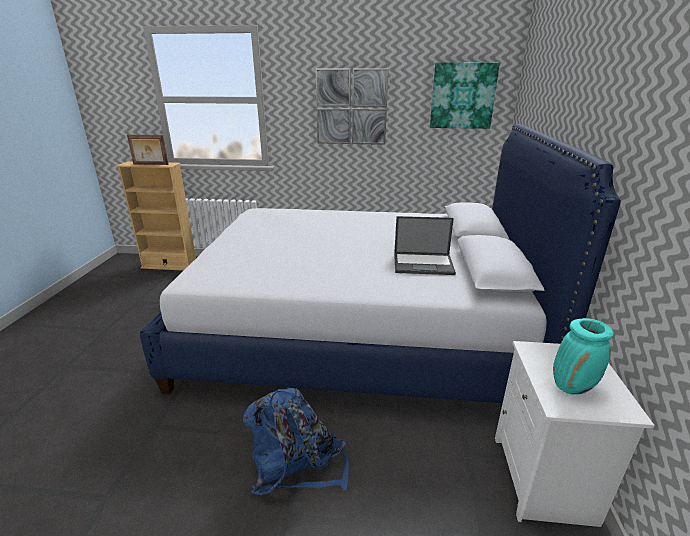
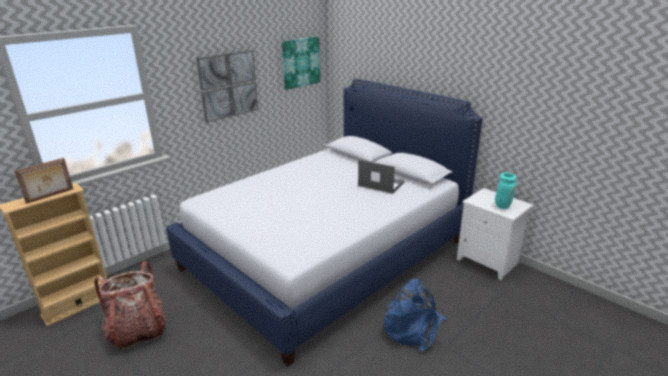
camera: 50 degrees left, 0 degrees up
laptop [394,216,456,275] -> laptop turned 105 degrees counterclockwise [358,160,405,194]
none -> backpack [94,261,167,351]

